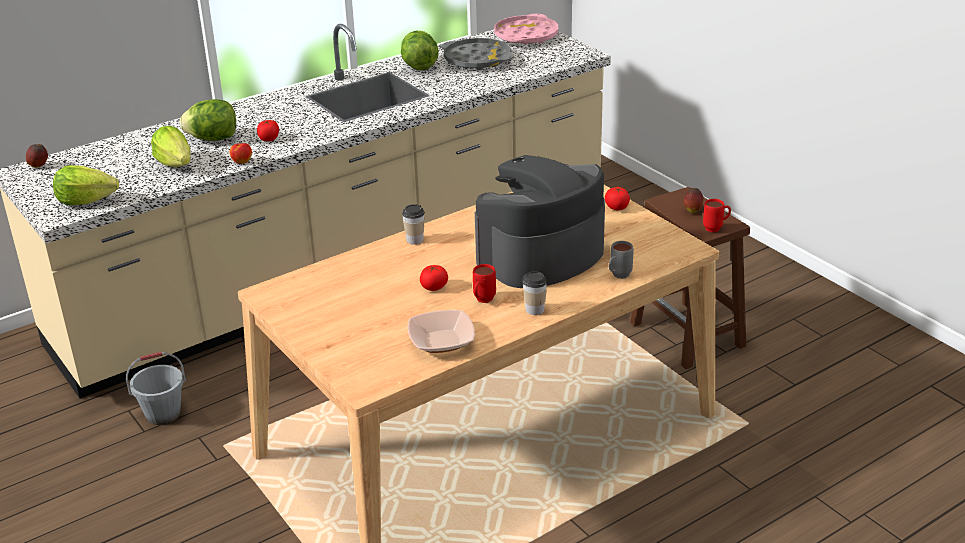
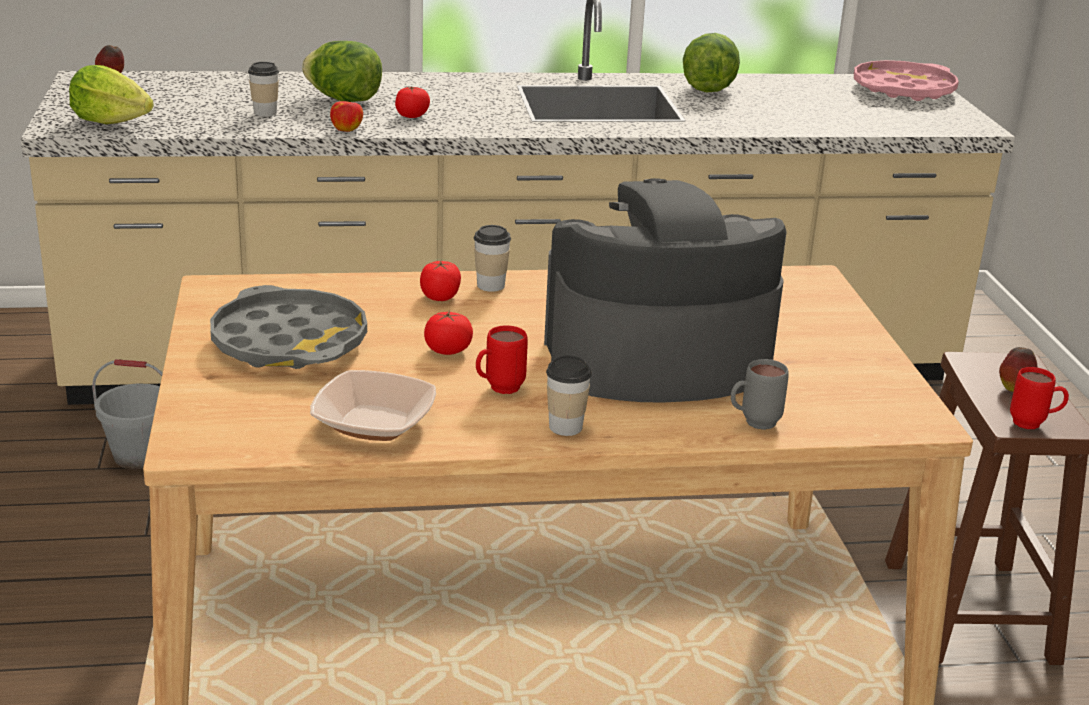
camera: 25 degrees right, 5 degrees down
lettuce [151,126,191,167] -> cup [248,62,279,116]
grey tray [441,38,514,70] -> grey tray moved to [210,285,367,369]
tomato [605,187,630,210] -> tomato moved to [420,261,461,301]

